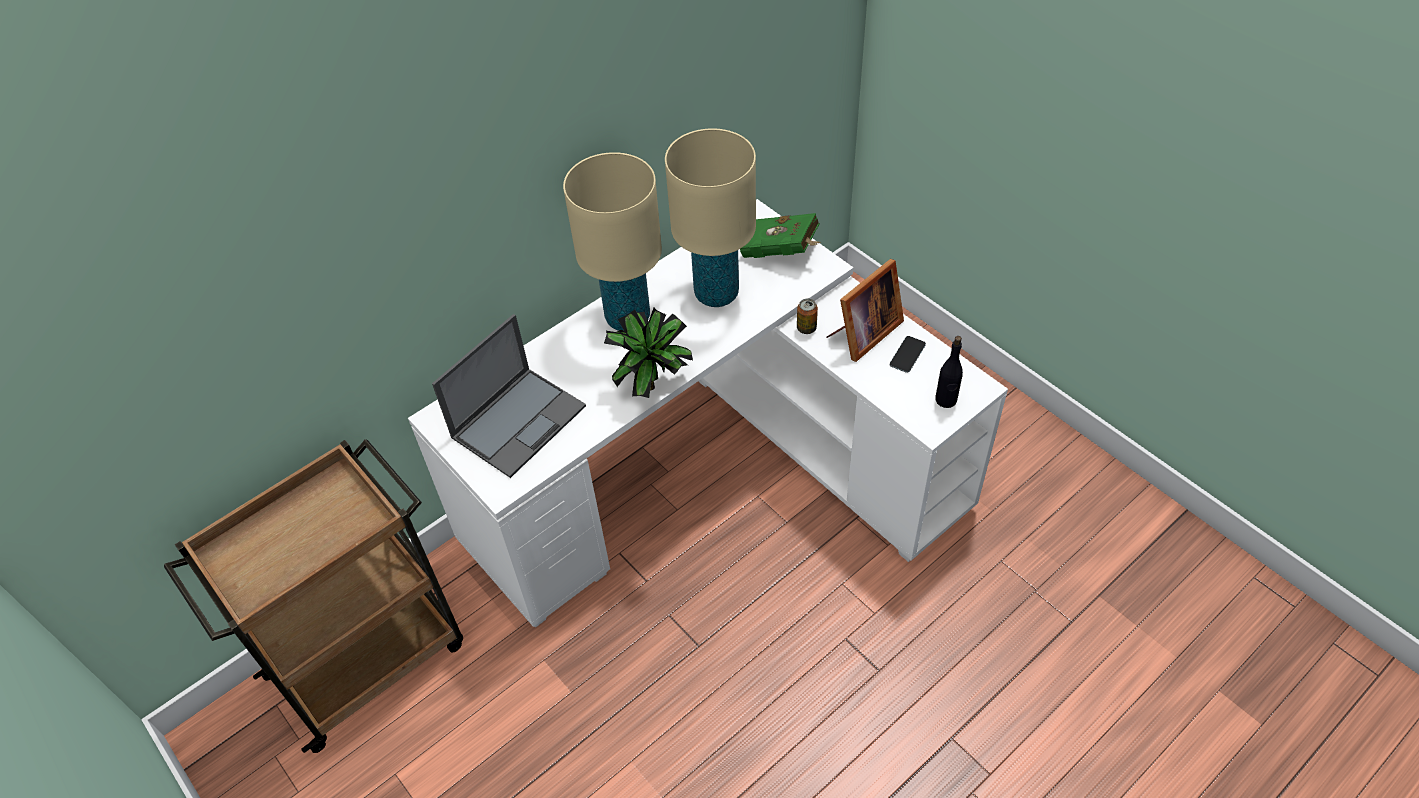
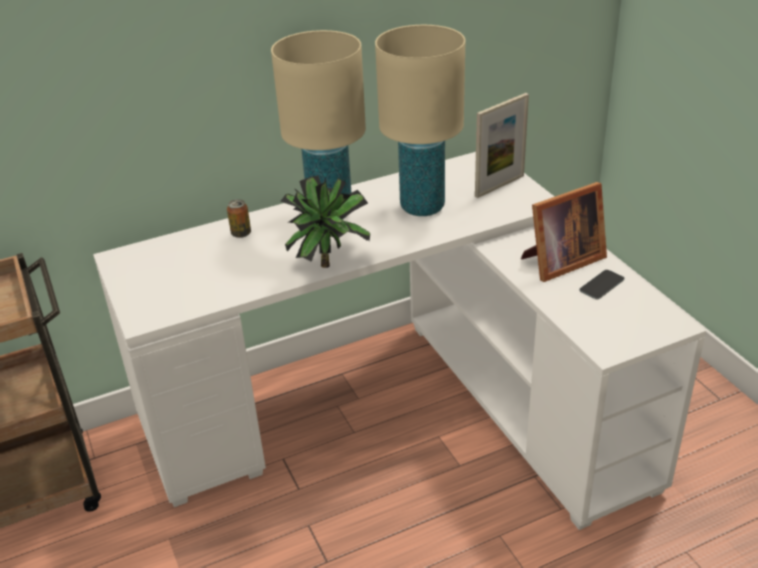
camera: 15 degrees right, 15 degrees down
laptop [432,314,586,478] -> none
green book [740,213,821,258] -> picture frame [475,93,529,198]
can [797,298,818,334] -> can moved to [227,199,251,238]
black bottle [935,336,963,408] -> none

